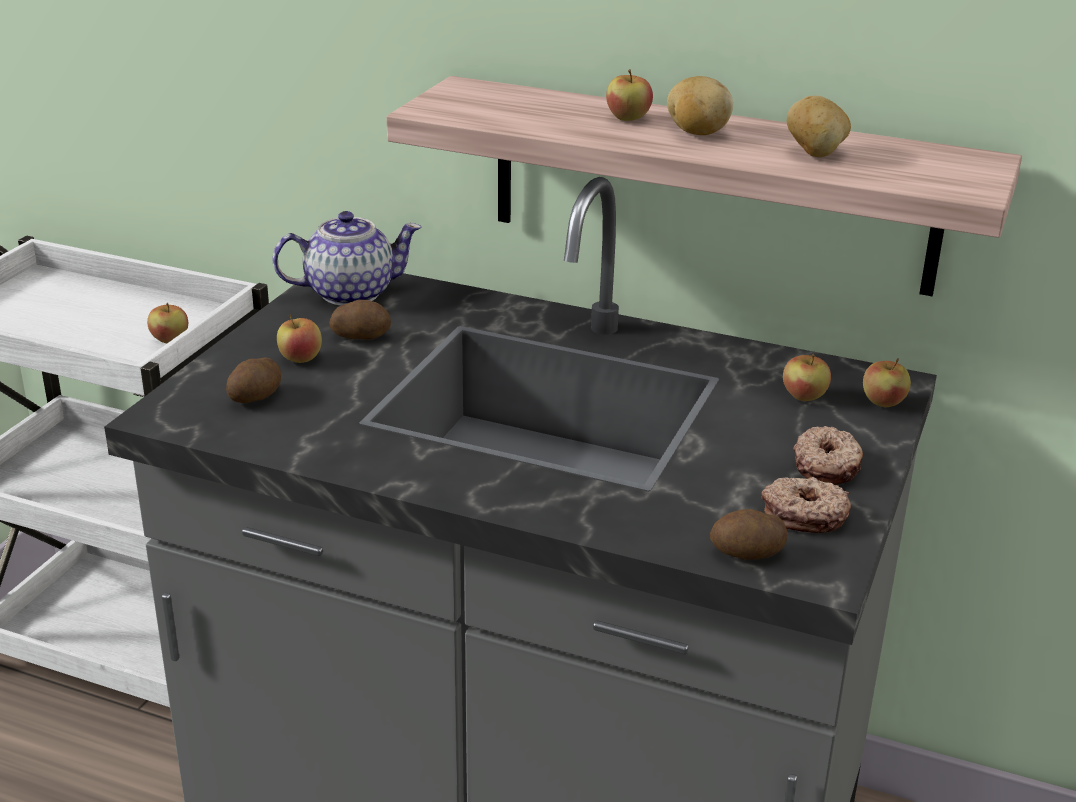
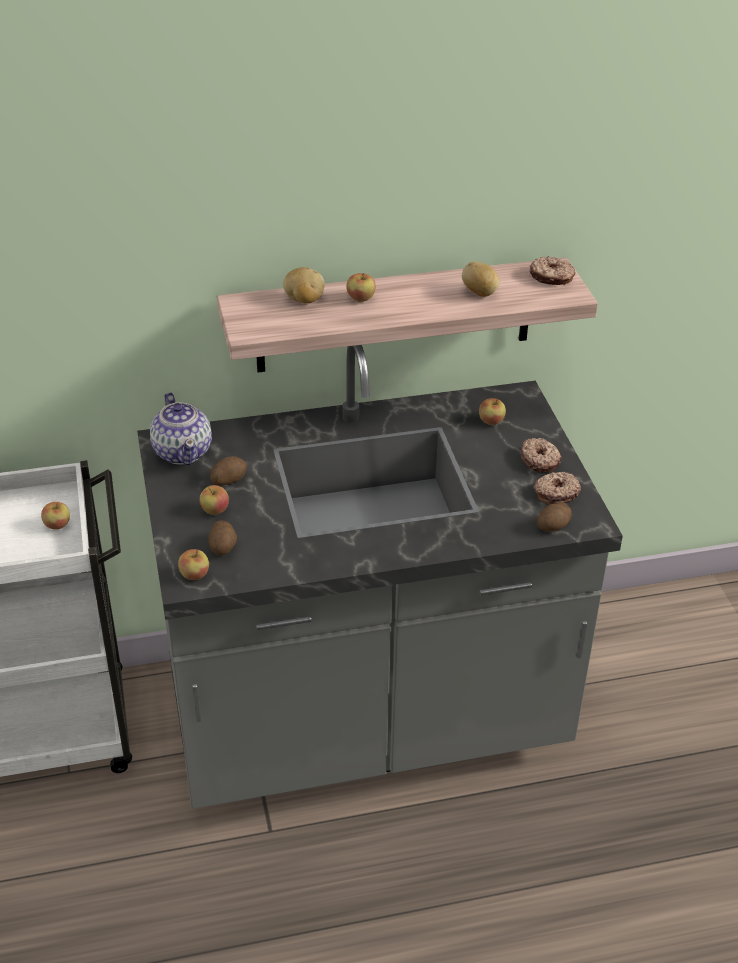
camera: 35 degrees left, 10 degrees up
teapot [272,211,422,305] -> teapot turned 120 degrees clockwise [150,392,212,465]
potato [667,76,733,135] -> potato moved to [283,267,325,303]
apple [863,359,911,407] -> apple moved to [178,549,209,580]
none -> donut [530,256,575,285]

